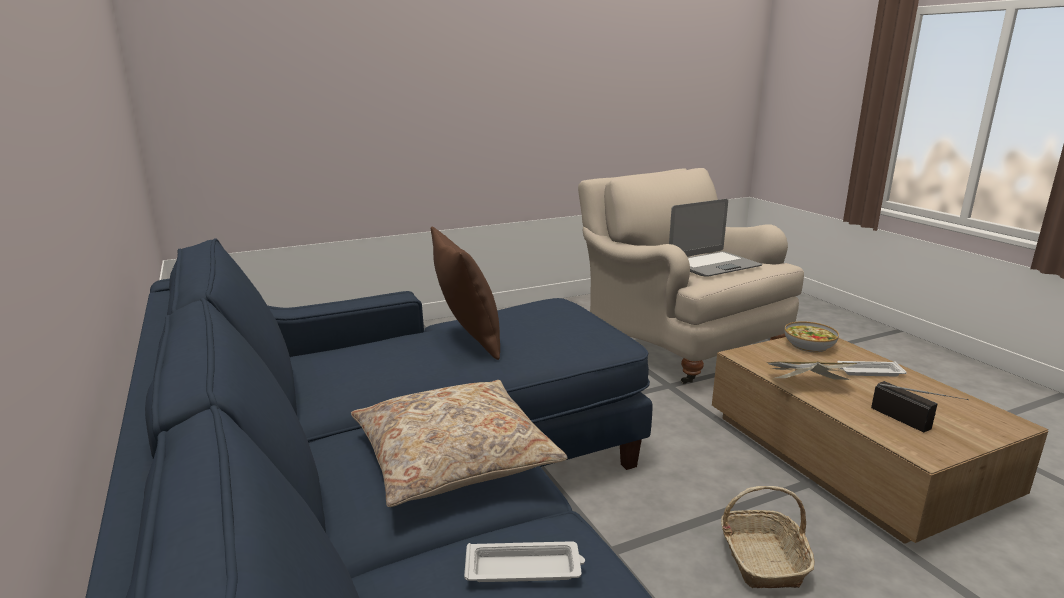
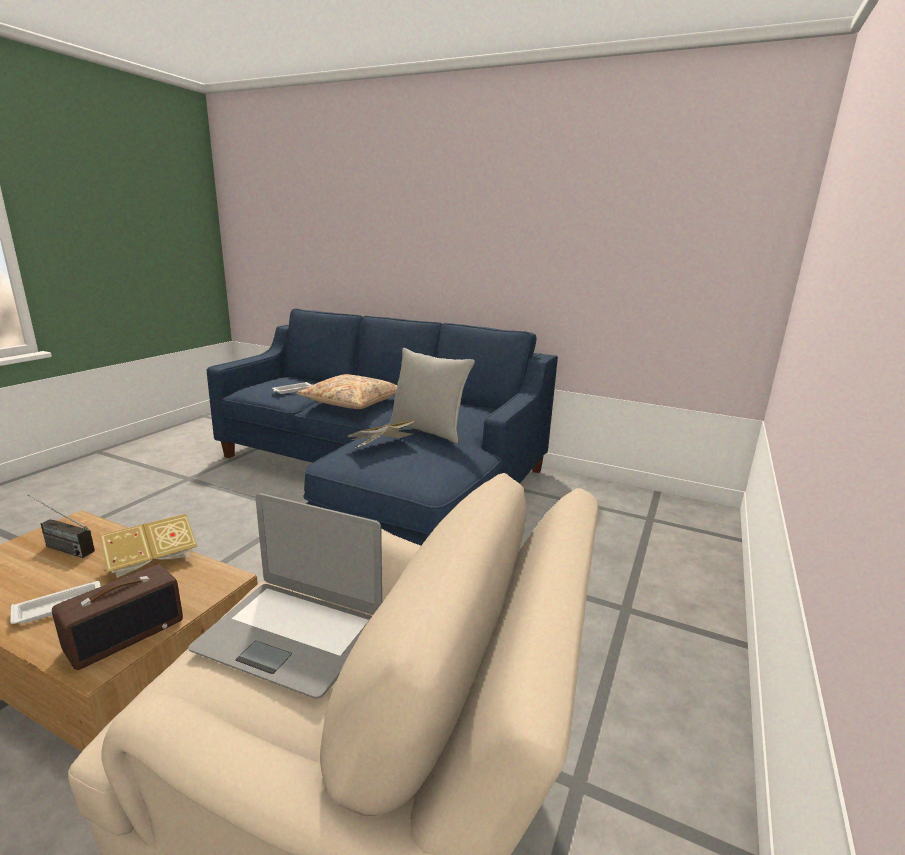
camera: 140 degrees right, 0 degrees up
brown pillow [431,227,500,360] -> grey pillow [389,348,475,444]
laptop [669,199,762,277] -> laptop turned 90 degrees counterclockwise [188,493,382,699]
basket [721,486,815,588] -> none
bowl [785,321,839,352] -> radio [52,565,183,670]
none -> book [348,420,416,448]

